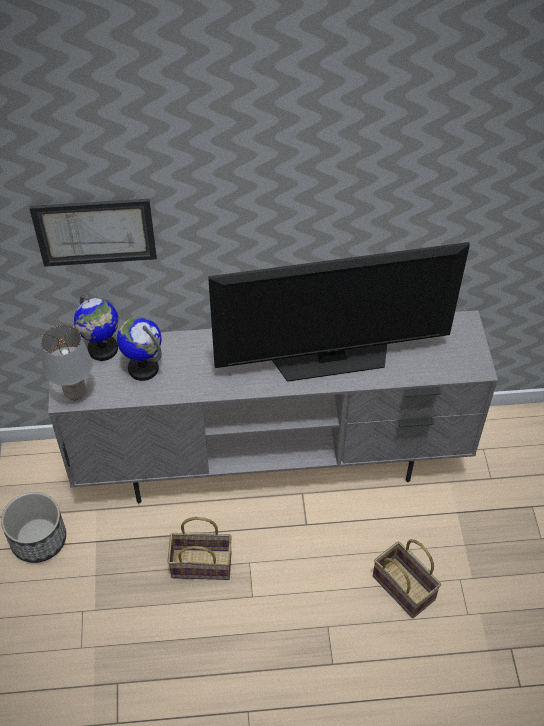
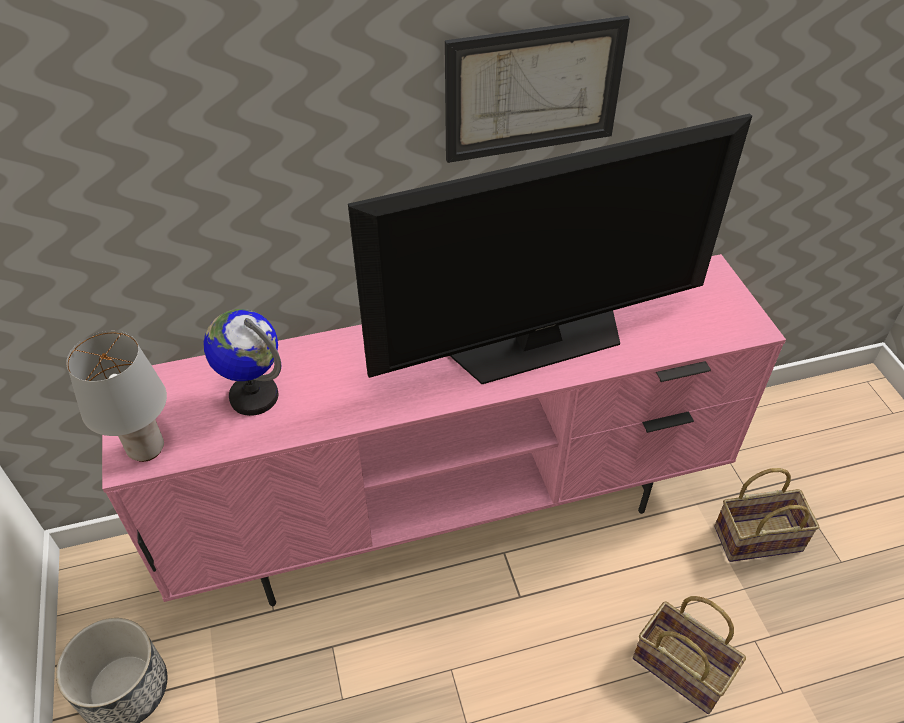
camera: 10 degrees left, 5 degrees down
picture [29,199,157,267] -> picture moved to [445,16,630,163]
grey tv stand [48,310,498,503] -> pink tv stand [102,254,786,606]
globe [74,295,118,361] -> none
basket [167,517,232,580] -> basket moved to [714,468,819,562]

